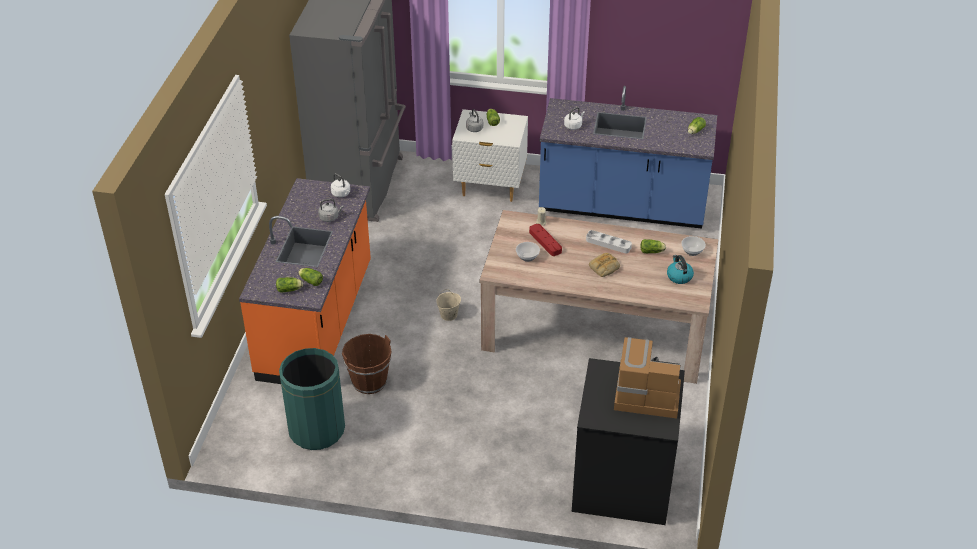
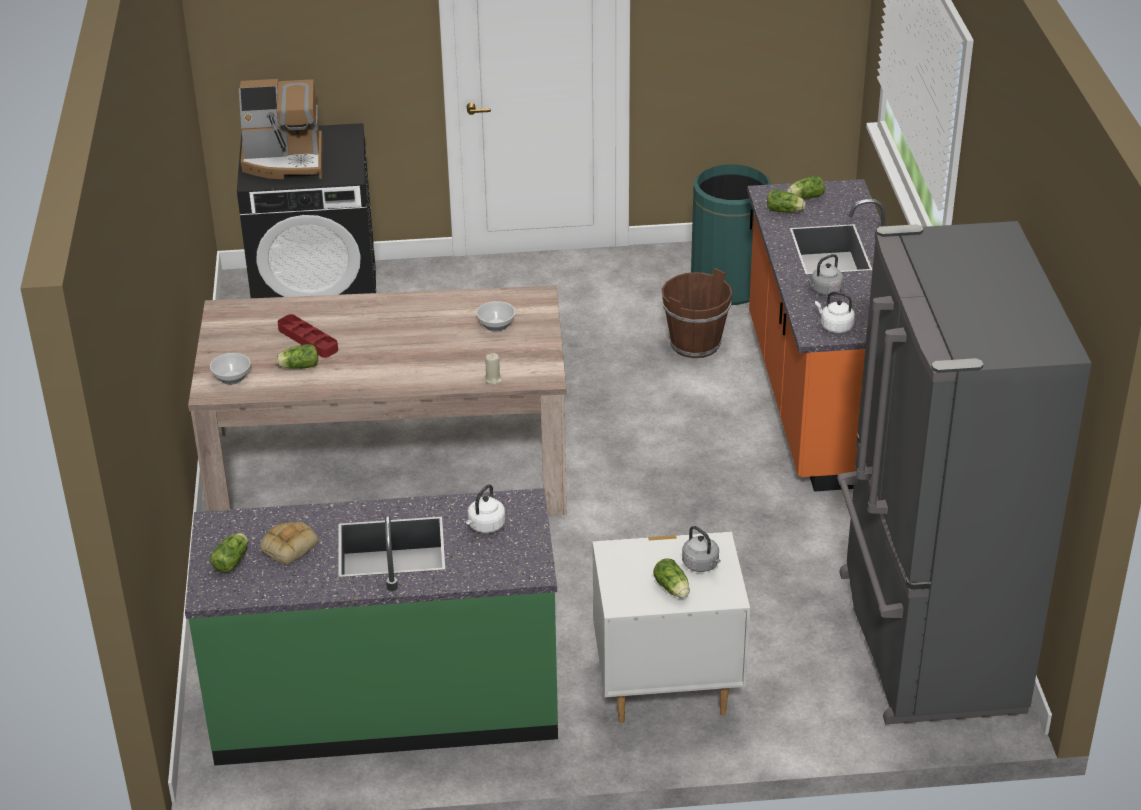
camera: 165 degrees right, 5 degrees down
beige bucket [436,289,461,321] -> none
red tray [529,224,562,256] -> red tray moved to [278,314,338,358]
blue counter [539,86,717,229] -> green counter [185,488,558,766]
grey tray [586,230,632,253] -> none
bread [589,253,620,277] -> bread moved to [259,522,319,565]
kettle [667,255,694,284] -> none

